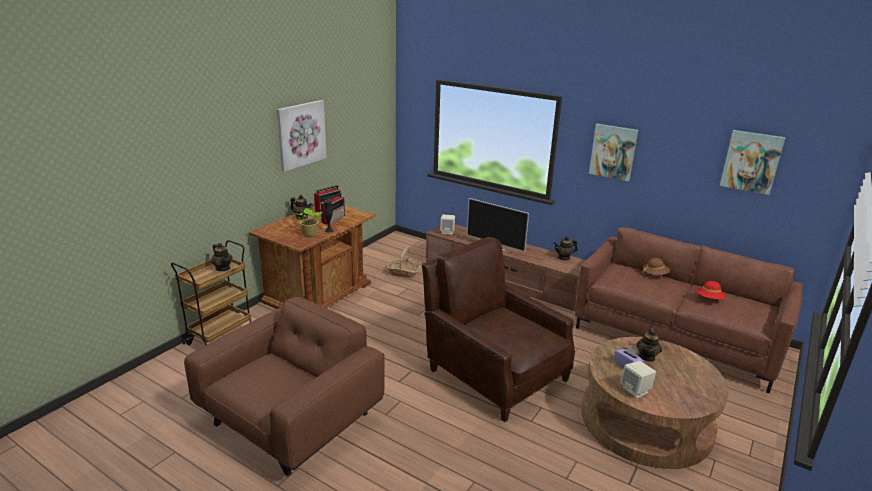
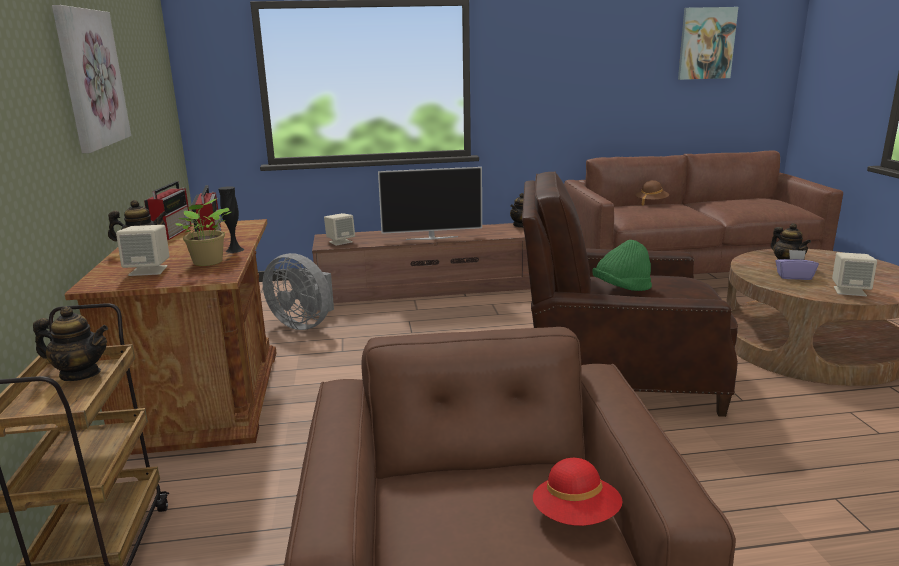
camera: 40 degrees left, 5 degrees down
basket [387,248,420,278] -> grey fan [263,253,334,330]
picture [589,124,638,181] -> none
red hat [697,281,726,299] -> red hat moved to [533,458,623,526]
none -> beige speaker [116,225,169,276]
none -> green hat [592,240,652,291]

